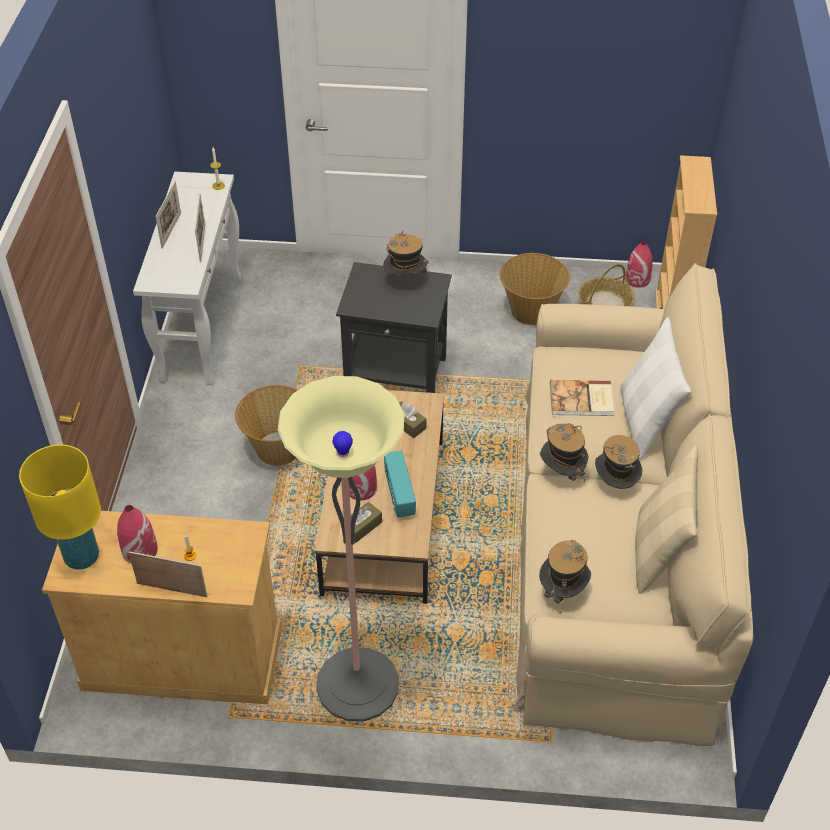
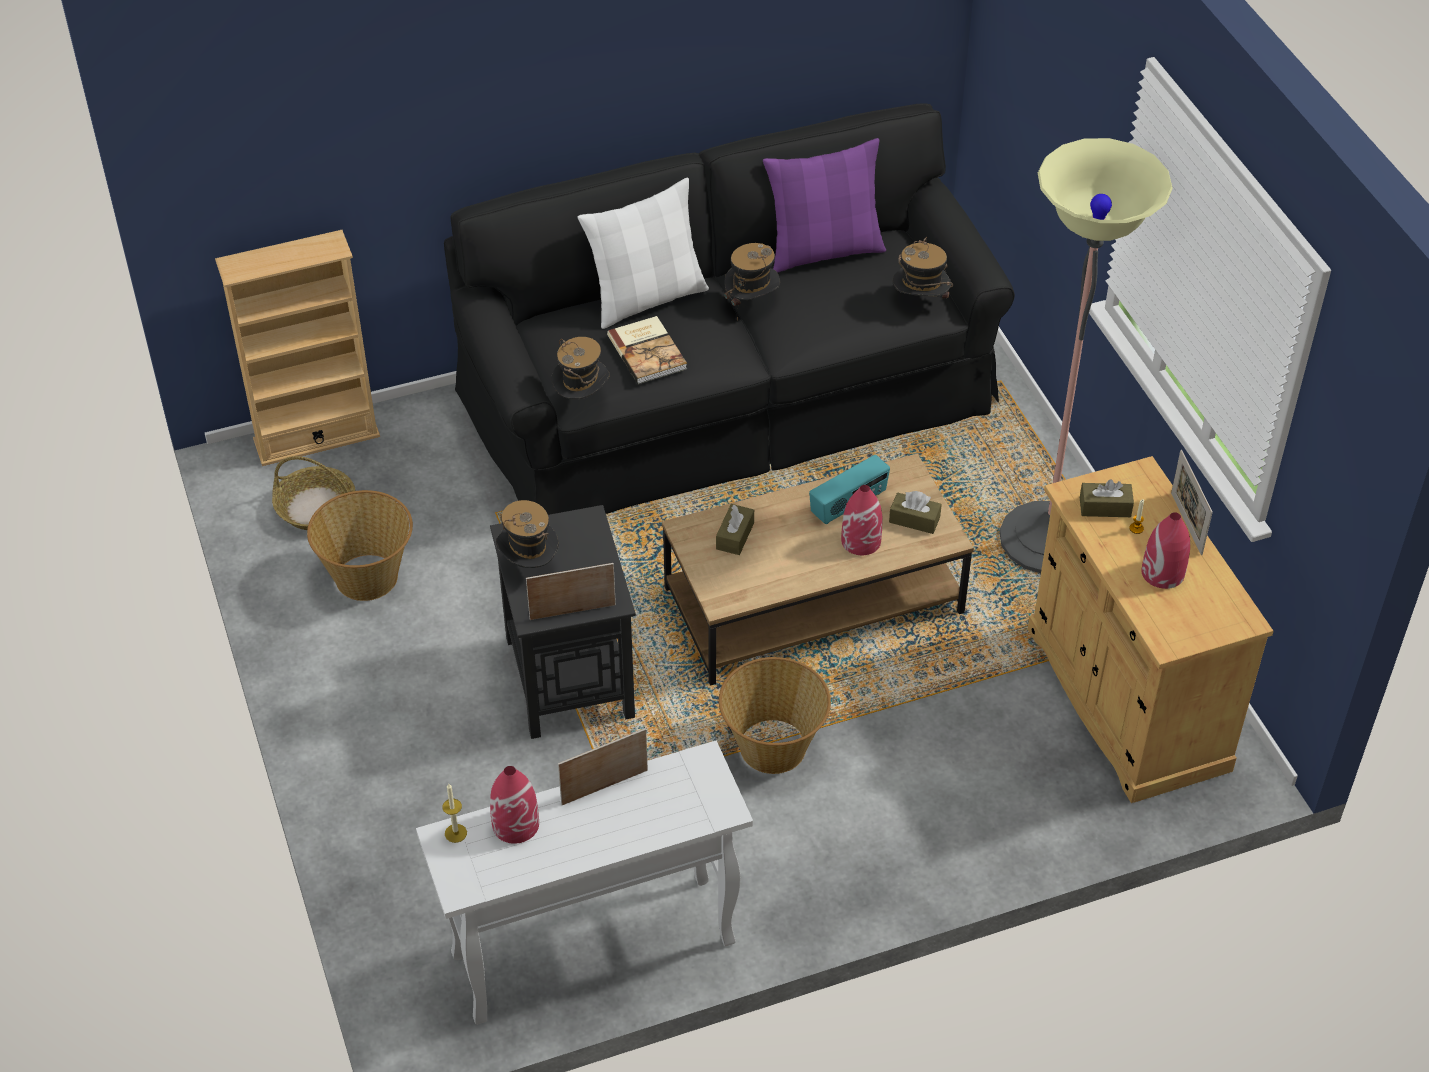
camera: 115 degrees left, 0 degrees up
yellow table lamp [19,444,101,570] -> none
picture frame [155,181,181,249] -> picture frame moved to [526,563,616,620]
beige sofa [513,263,753,746] -> black sofa [444,104,1015,515]
hat [540,423,588,482] -> hat moved to [551,337,610,399]
red vase [626,241,653,288] -> red vase moved to [490,766,539,844]
beige pillow [635,446,698,594] -> purple pillow [763,138,886,273]
none -> brown tissue box [1080,479,1134,517]

